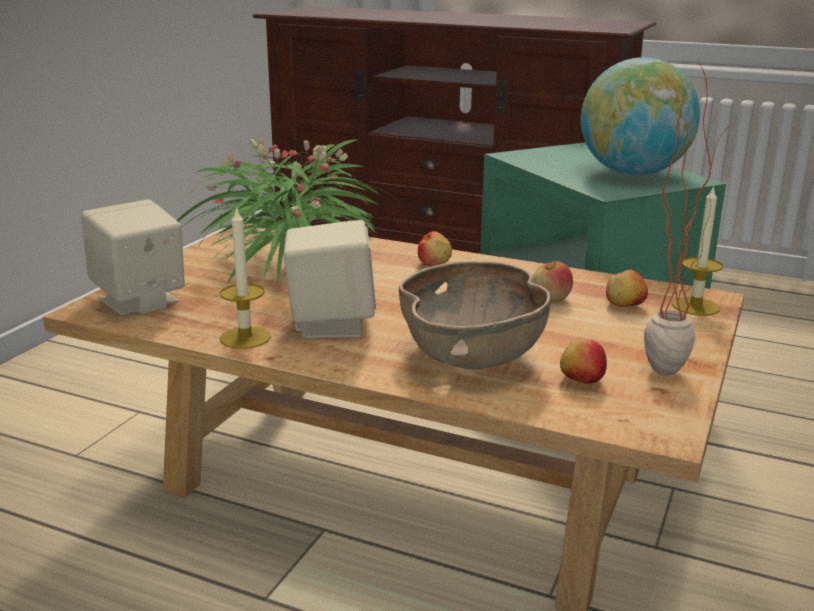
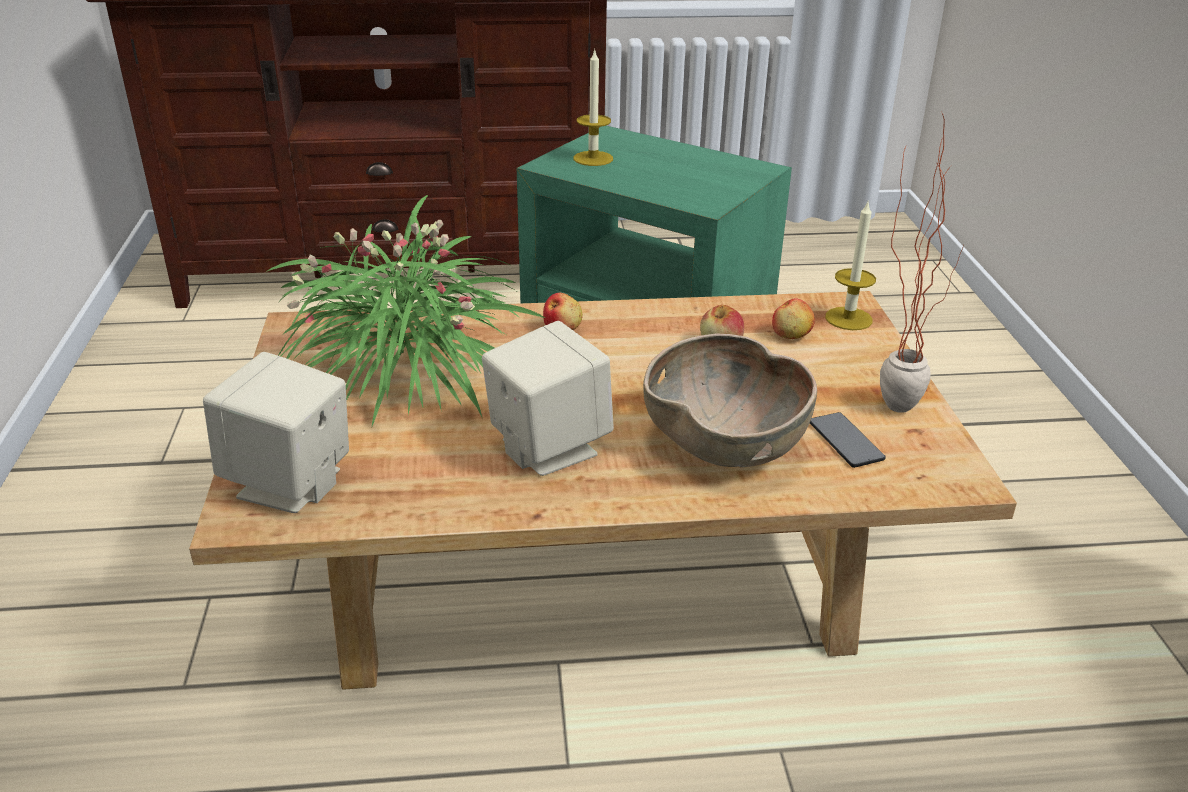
camera: 30 degrees left, 10 degrees up
candle [220,206,271,349] -> candle moved to [574,48,613,166]
apple [560,338,607,384] -> phone [810,412,886,468]
globe [581,57,700,175] -> none

